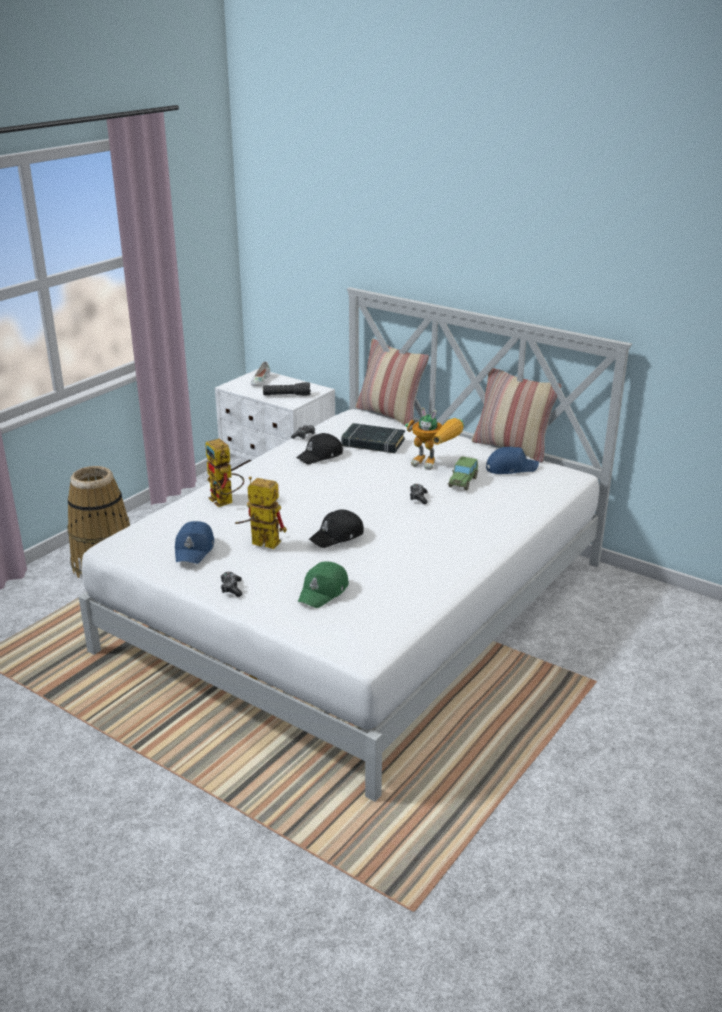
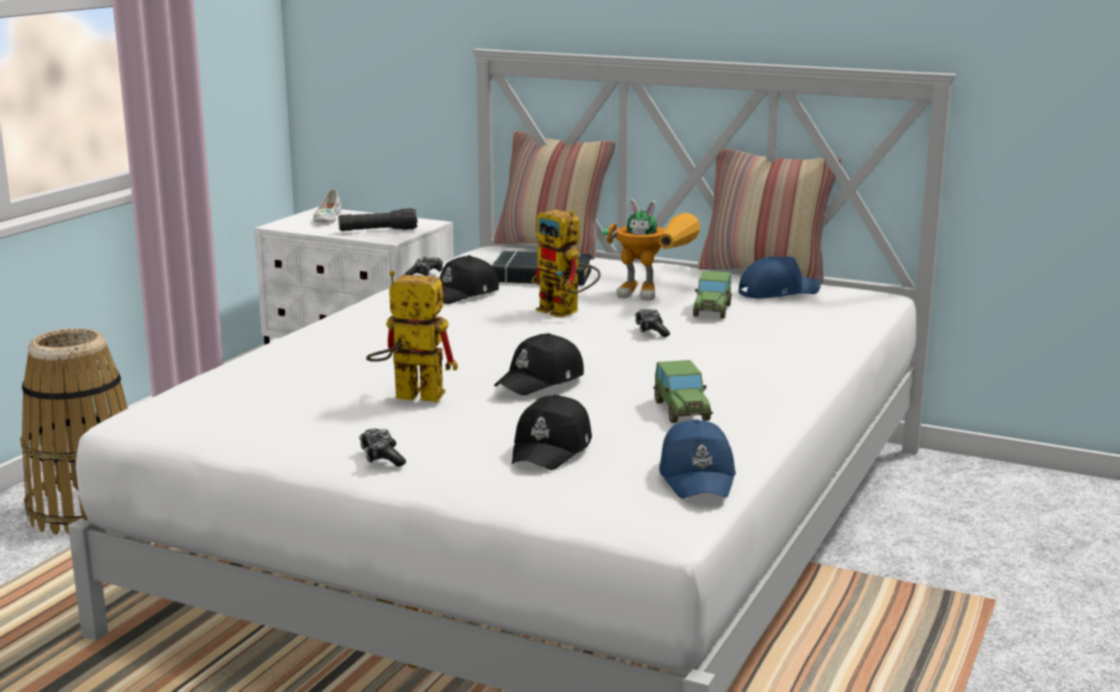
camera: 10 degrees left, 10 degrees down
blue cap [175,521,214,564] -> blue cap moved to [659,419,736,499]
toy robot [205,439,244,507] -> toy robot moved to [531,209,601,318]
green cap [298,561,349,608] -> black cap [512,395,592,470]
none -> toy car [654,360,713,423]

